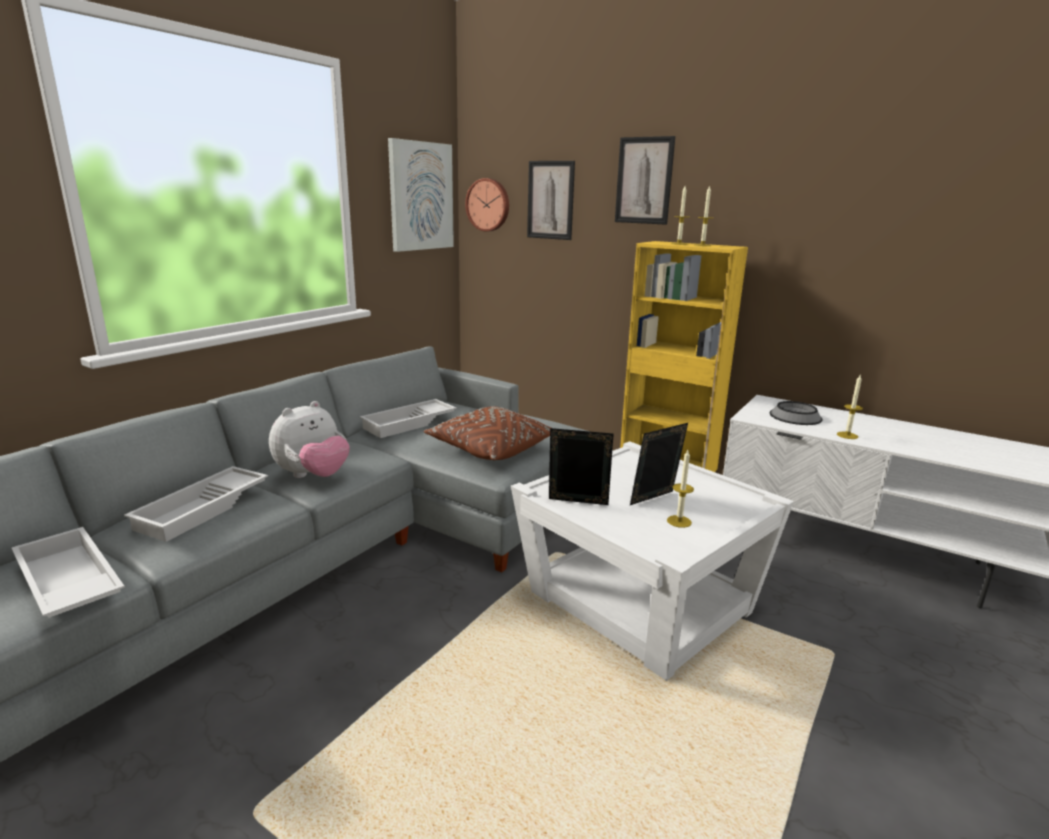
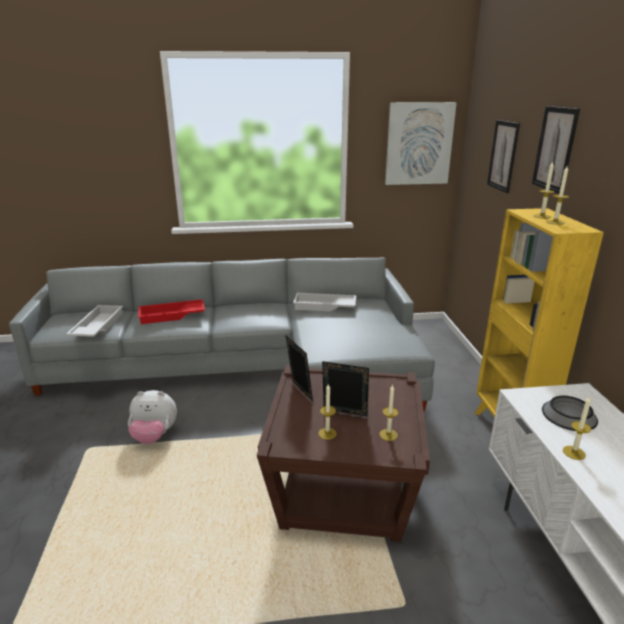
camera: 50 degrees right, 5 degrees up
white tray [124,466,268,542] -> red tray [138,299,205,324]
plush toy [269,401,350,478] -> plush toy moved to [128,390,177,444]
brown pillow [424,406,551,460] -> none
wall clock [465,178,509,231] -> none
white side table [511,441,794,681] -> brown side table [257,364,430,542]
none -> candle [380,385,398,441]

